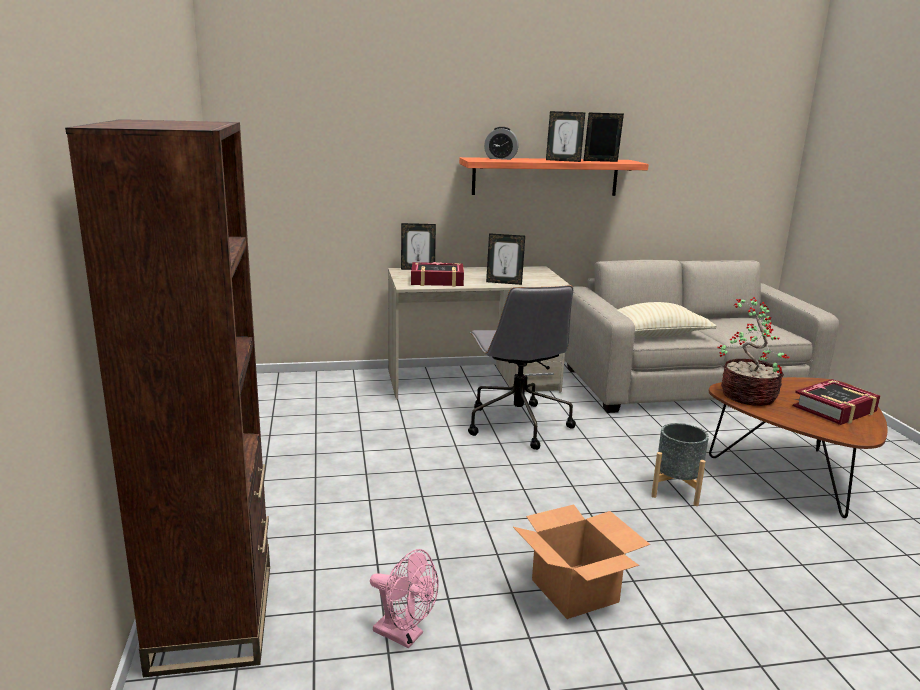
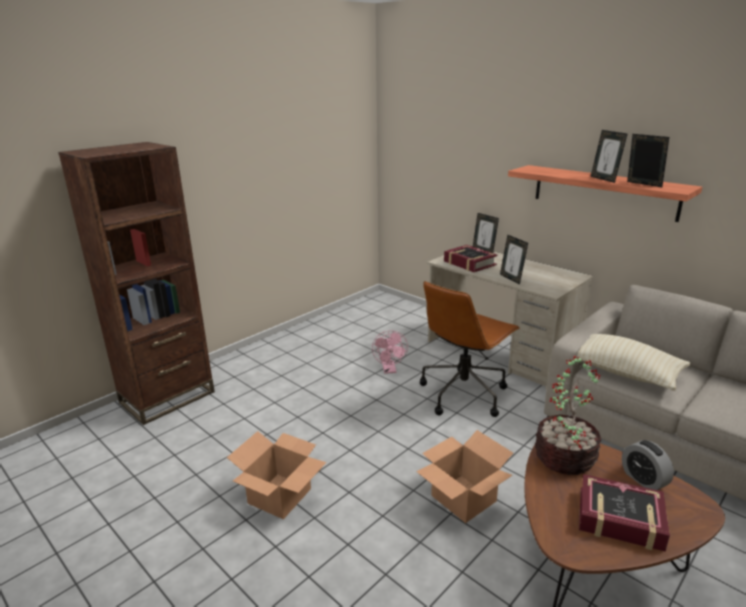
camera: 55 degrees right, 5 degrees up
pink fan [370,549,439,648] -> pink fan moved to [372,330,408,374]
grey office chair [468,285,576,450] -> brown office chair [420,281,520,417]
alarm clock [484,127,519,160] -> alarm clock moved to [622,440,674,490]
grey planter [651,423,709,506] -> cardboard box [416,430,513,523]

